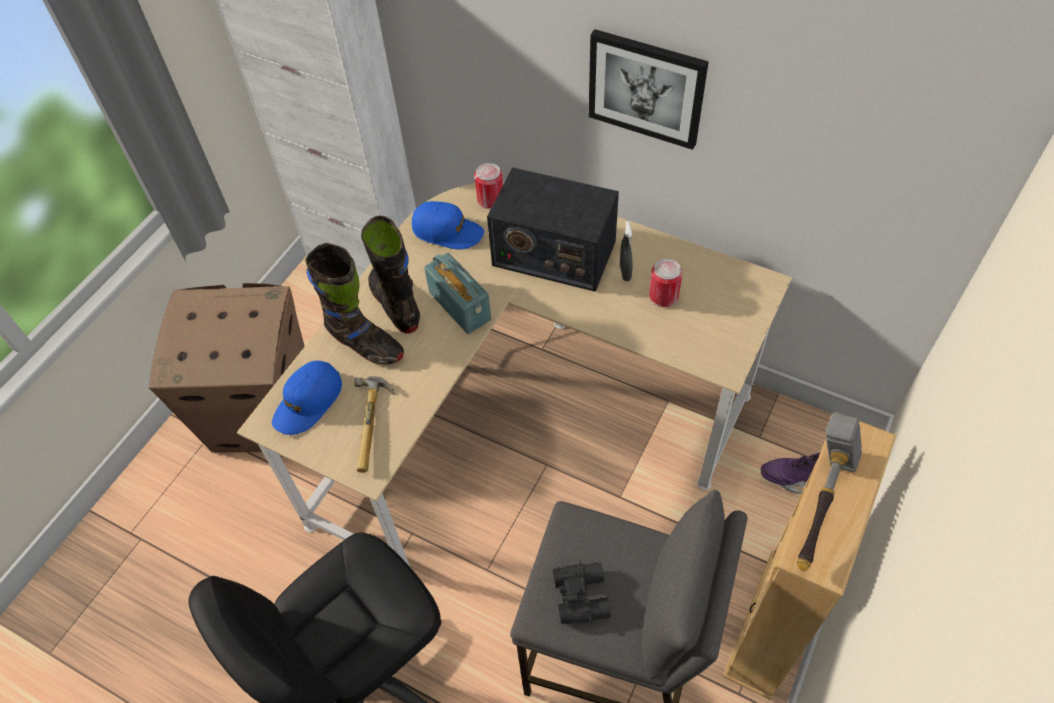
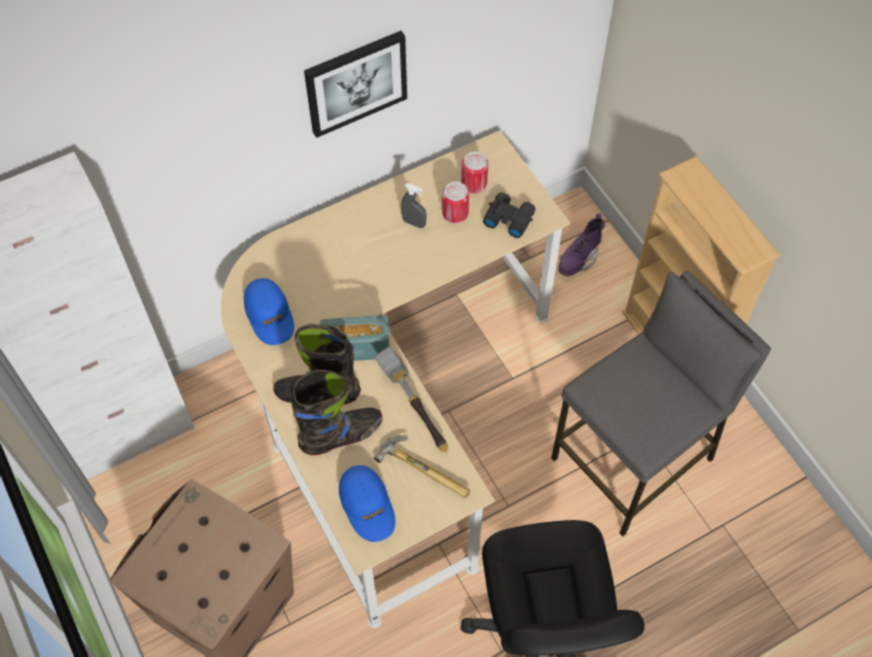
camera: 60 degrees left, 5 degrees up
blue cap [412,201,484,250] -> blue cap turned 105 degrees clockwise [244,278,294,345]
can [474,163,503,209] -> can moved to [461,151,488,194]
radio [487,167,619,292] -> none
black binoculars [553,560,611,624] -> black binoculars moved to [483,192,536,238]
hammer [797,413,862,571] -> hammer moved to [375,346,448,452]

